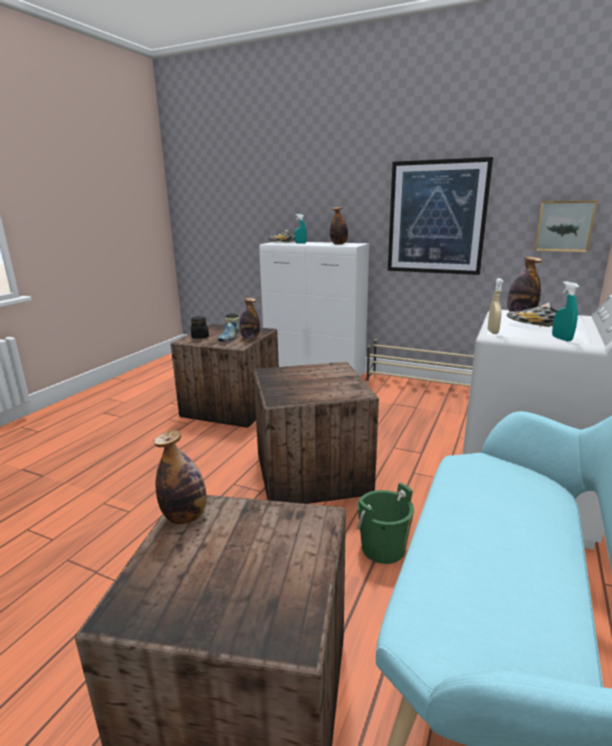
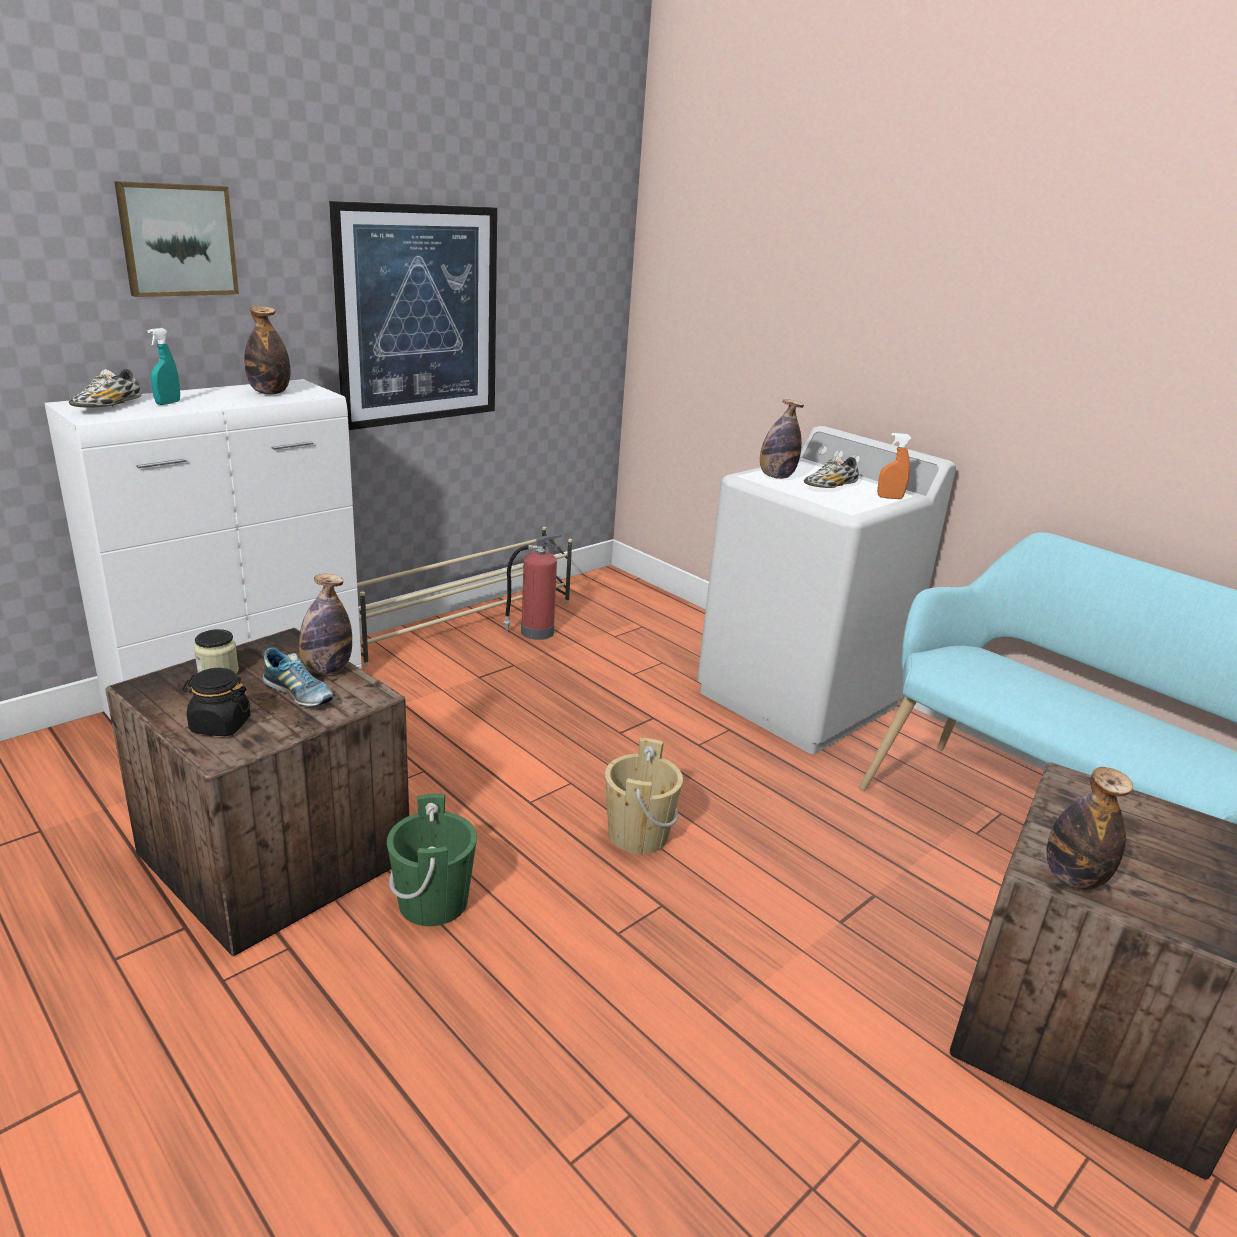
camera: 70 degrees left, 5 degrees up
crate [253,362,379,504] -> beige bucket [605,738,683,854]
green bucket [357,482,414,564] -> green bucket moved to [387,794,477,926]
beige spray bottle [488,278,503,334] -> none
picture [535,201,597,252] -> picture moved to [114,181,239,297]
turquoise spray bottle [552,281,579,342] -> orange spray bottle [877,433,912,499]
none -> fire extinguisher [503,533,563,640]

